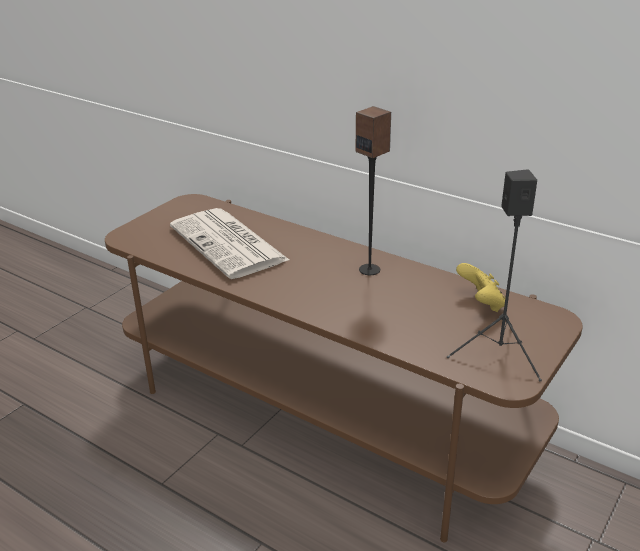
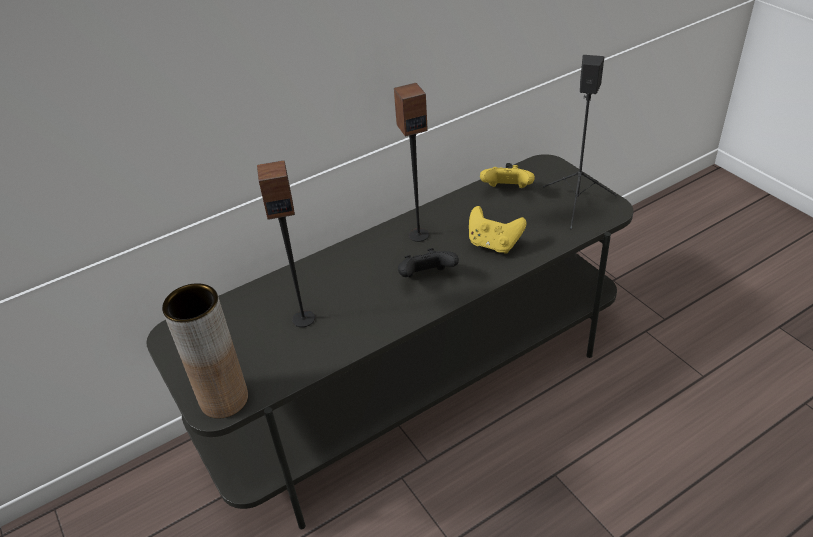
camera: 65 degrees left, 10 degrees up
brown tv stand [105,194,583,542] -> grey tv stand [146,154,633,529]
newspaper [170,208,289,279] -> speaker [257,160,315,327]
none -> brown vase [162,283,248,419]
none -> black game controller [398,248,459,277]
none -> yellow game controller [469,206,527,254]

